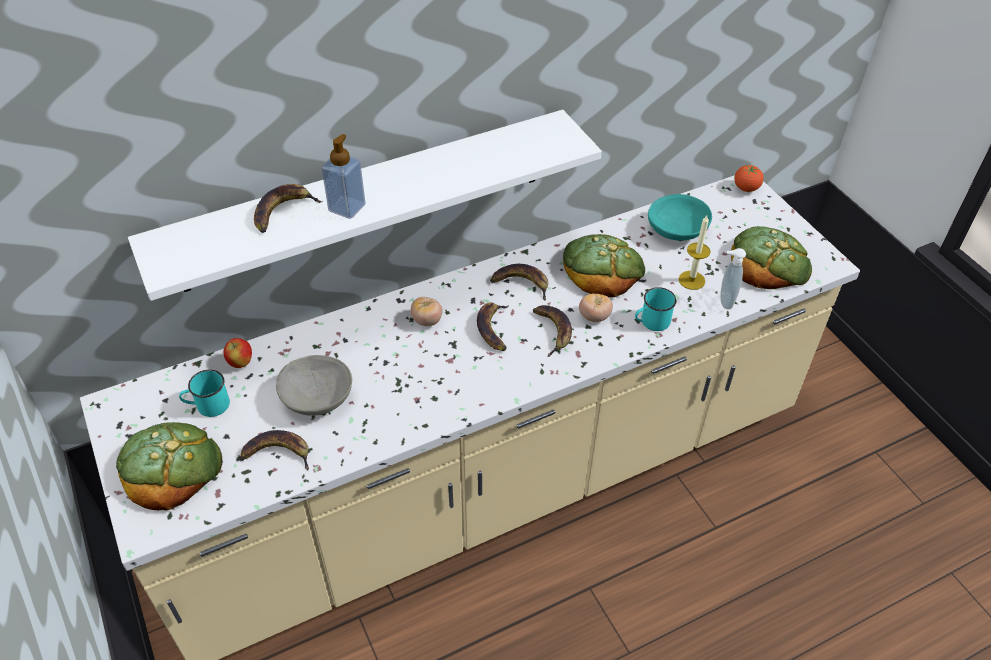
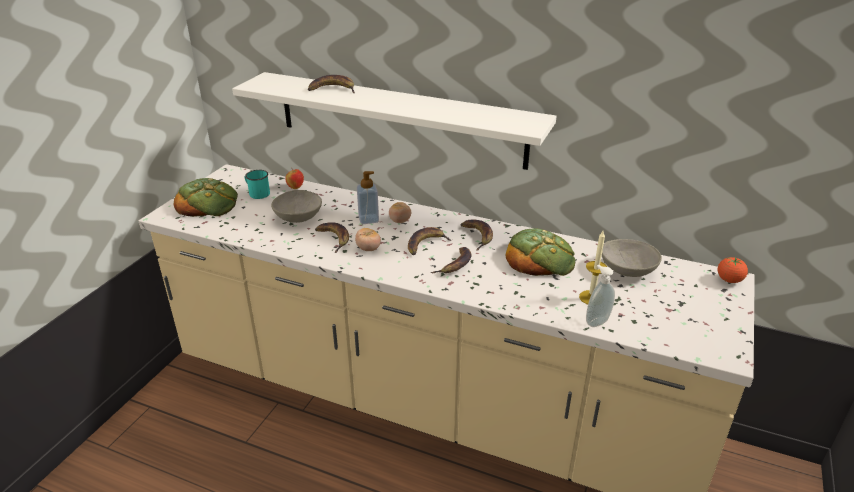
camera: 50 degrees right, 15 degrees down
banana [240,430,309,470] -> banana moved to [315,222,349,253]
soap dispenser [322,134,365,219] -> soap dispenser moved to [357,171,379,224]
tomato [579,293,613,322] -> tomato moved to [355,228,381,251]
turquoise mug [635,287,677,331] -> none
turquoise bowl [648,194,712,241] -> grey bowl [602,239,662,277]
bread [731,226,812,289] -> none

